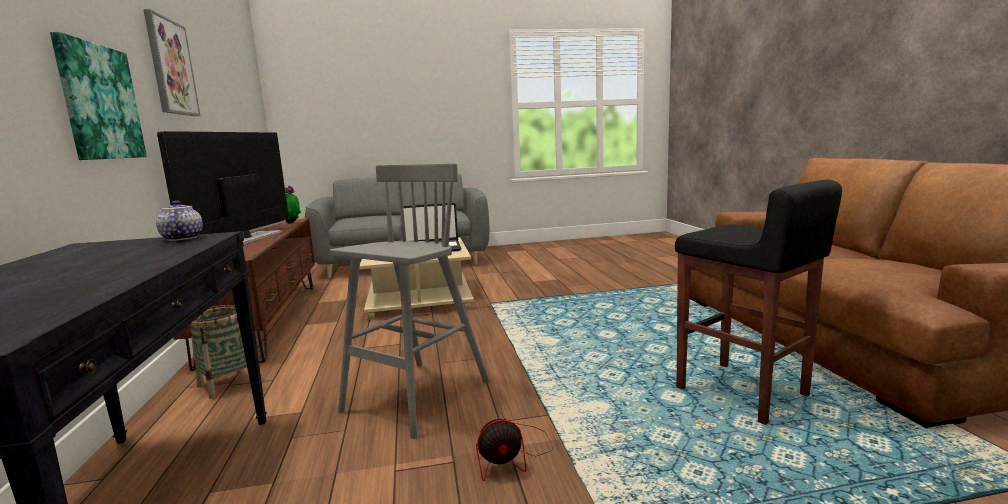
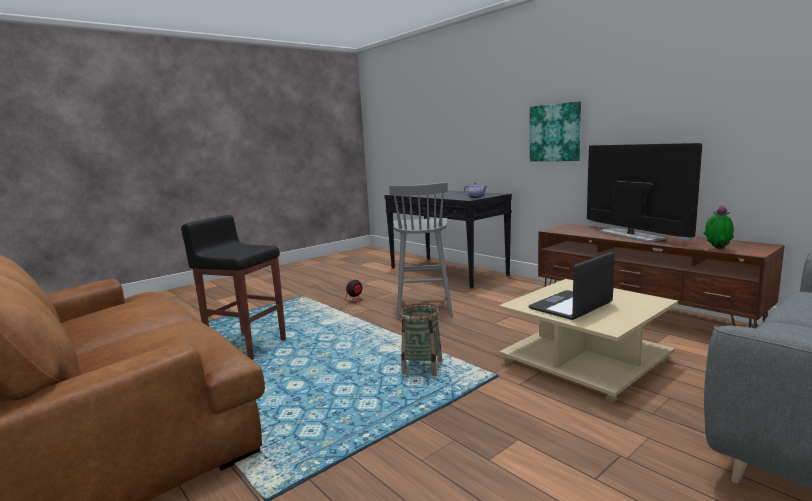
camera: 150 degrees right, 0 degrees up
picture [143,9,200,116] -> none
basket [189,305,249,399] -> basket moved to [400,303,442,376]

